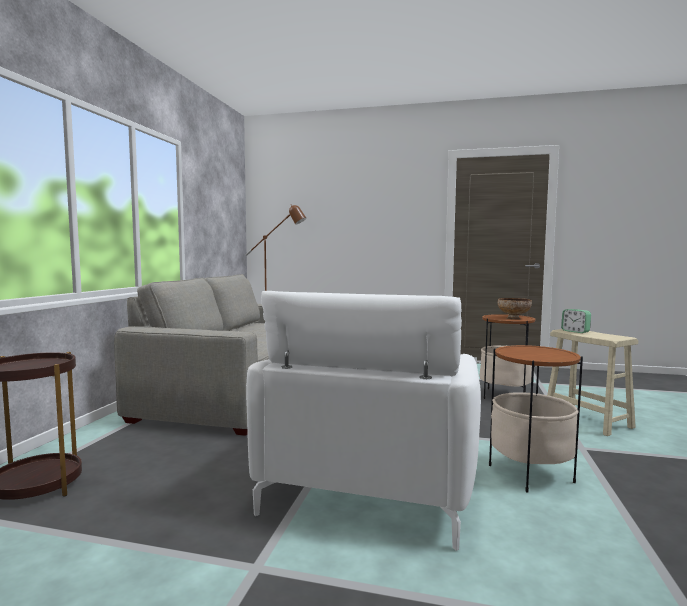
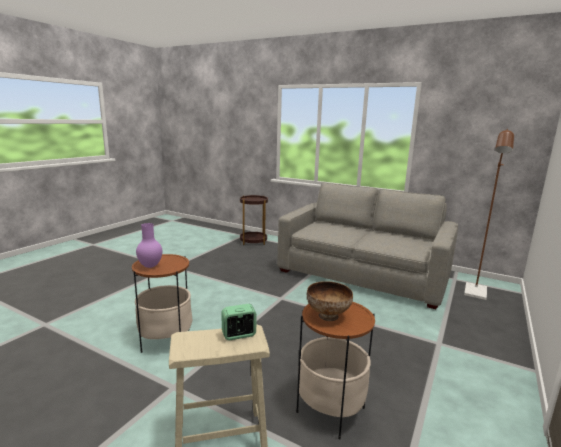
camera: 105 degrees right, 10 degrees up
white armchair [246,291,481,551] -> none
none -> purple vase [136,223,162,268]

